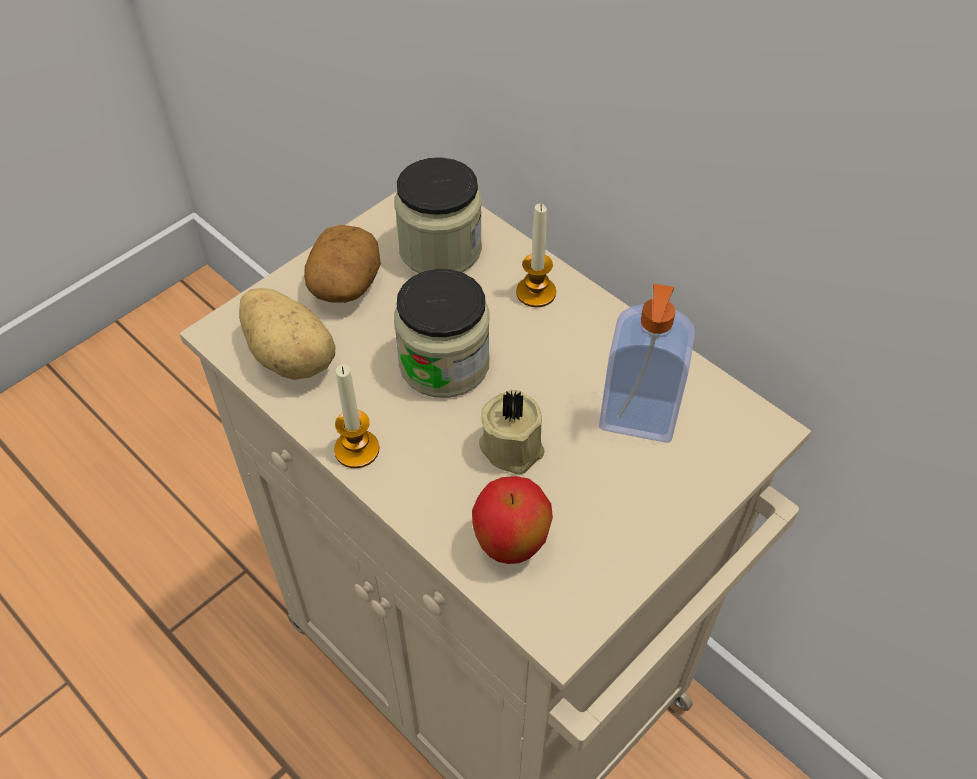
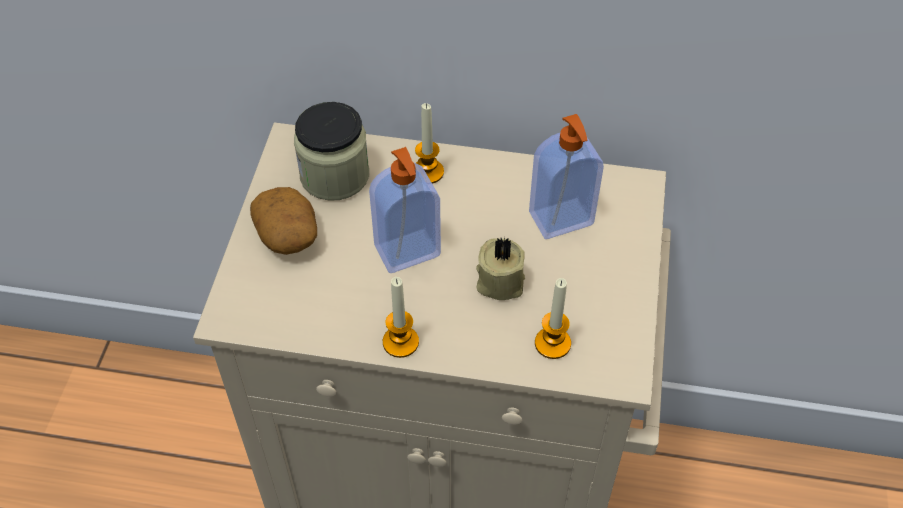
camera: 35 degrees left, 0 degrees up
potato [239,288,336,380] -> none
jar [394,269,490,398] -> soap dispenser [369,147,441,273]
apple [472,476,553,564] -> candle [535,278,571,359]

